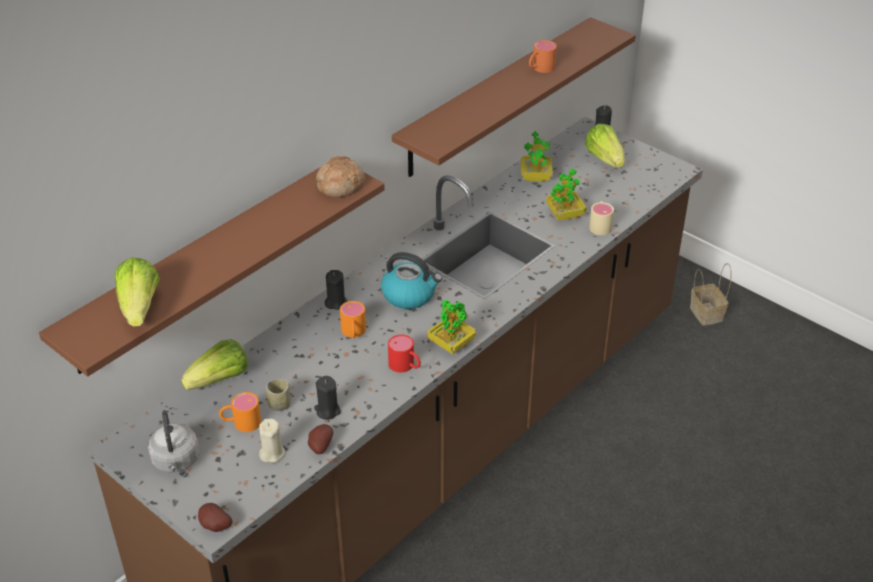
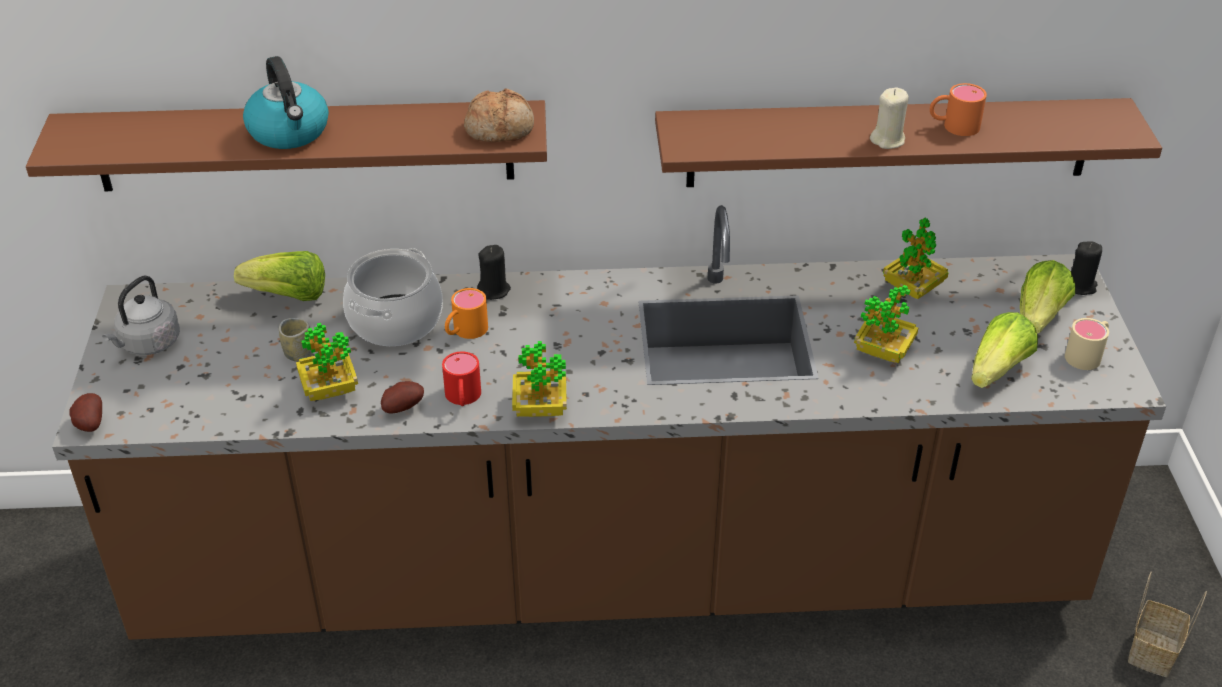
camera: 45 degrees right, 0 degrees up
lettuce [114,258,160,327] -> lettuce moved to [971,312,1038,388]
orange mug [219,392,261,432] -> none
beige candle [259,419,285,463] -> beige candle moved to [870,87,909,149]
potato [308,424,333,455] -> potato moved to [381,381,424,414]
black candle [314,376,341,420] -> potted plant [296,323,358,401]
kettle [381,252,442,309] -> kettle moved to [243,56,329,149]
beige mug [589,201,614,235] -> beige mug moved to [1065,318,1109,370]
none -> cooking pot [343,248,443,346]

